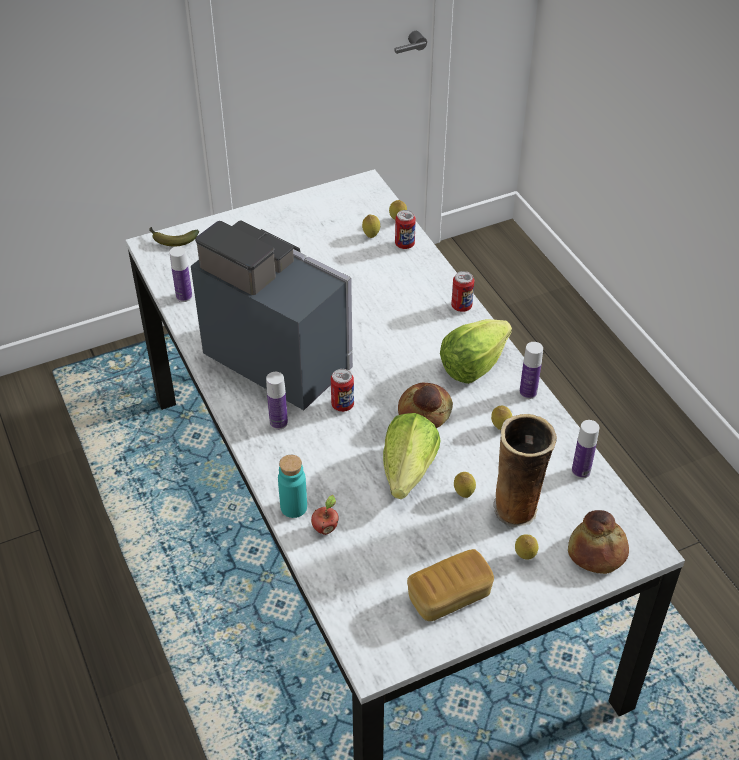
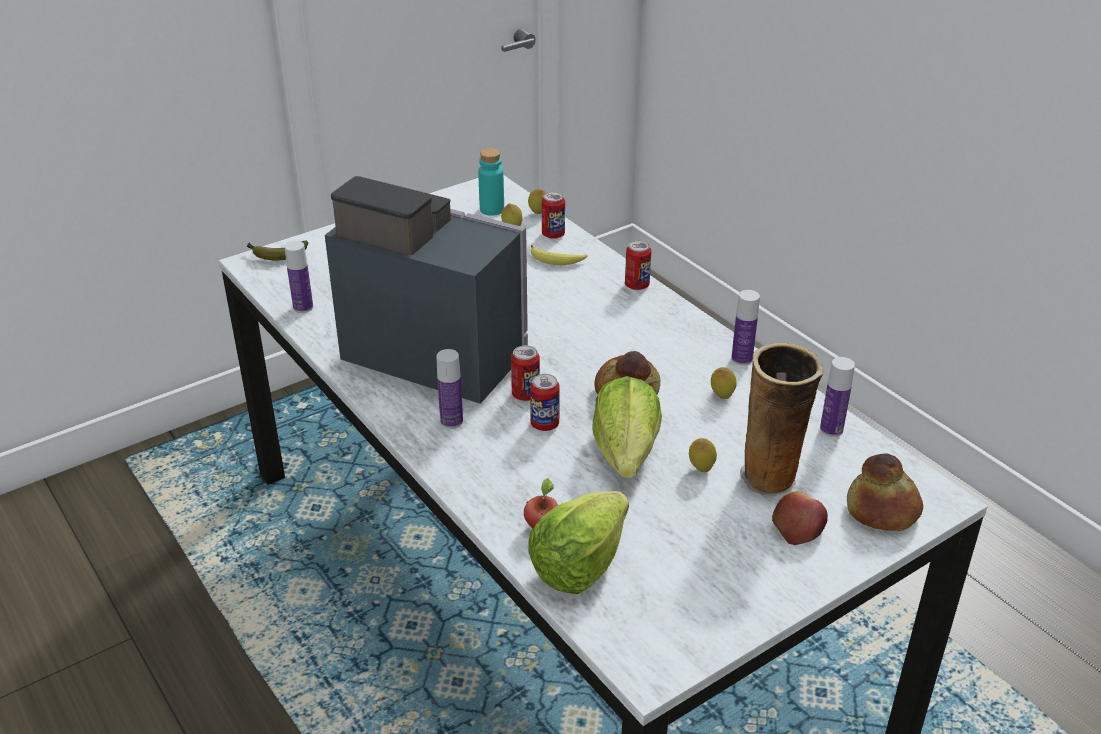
camera: 10 degrees left, 10 degrees down
turquoise bottle [278,455,307,518] -> turquoise bottle moved to [478,148,504,216]
bread [407,549,494,621] -> none
lettuce [440,319,512,384] -> lettuce moved to [528,491,629,594]
lemon [515,534,538,560] -> apple [772,492,828,545]
none -> can [530,374,560,431]
none -> banana [531,245,588,265]

